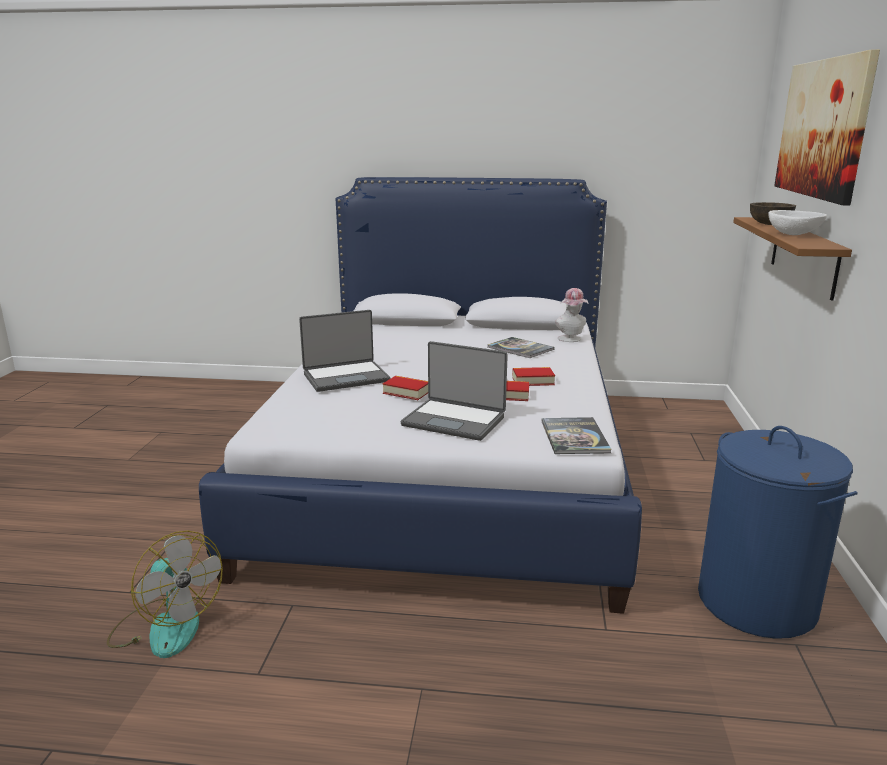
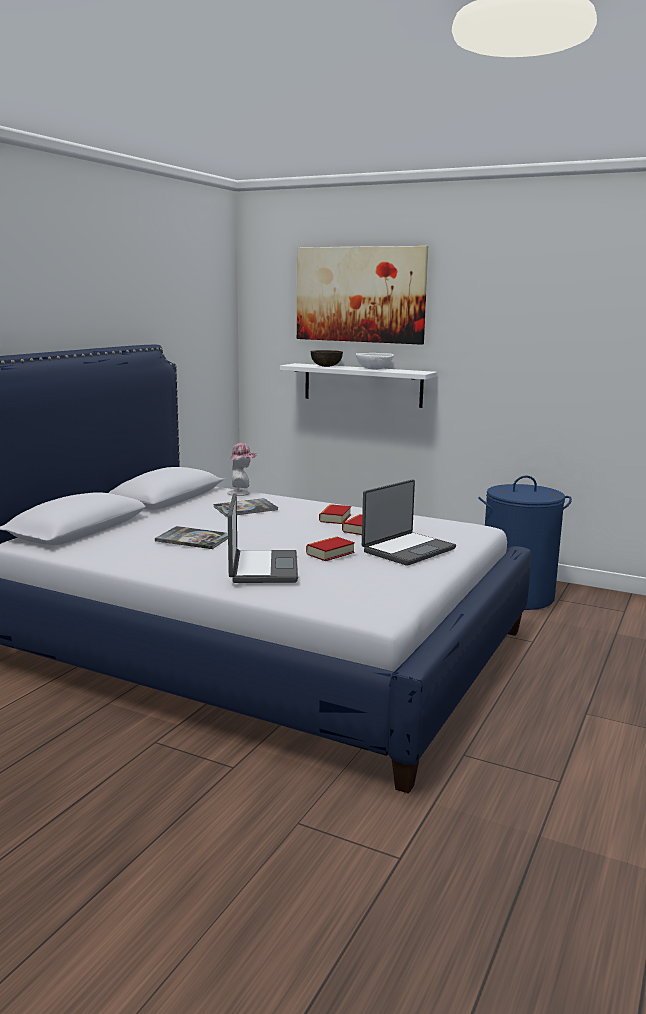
camera: 70 degrees left, 5 degrees down
fan [107,531,223,658] -> none
book [542,417,612,454] -> book moved to [155,526,228,549]
brown shelf [733,217,852,301] -> white shelf [280,363,437,408]

